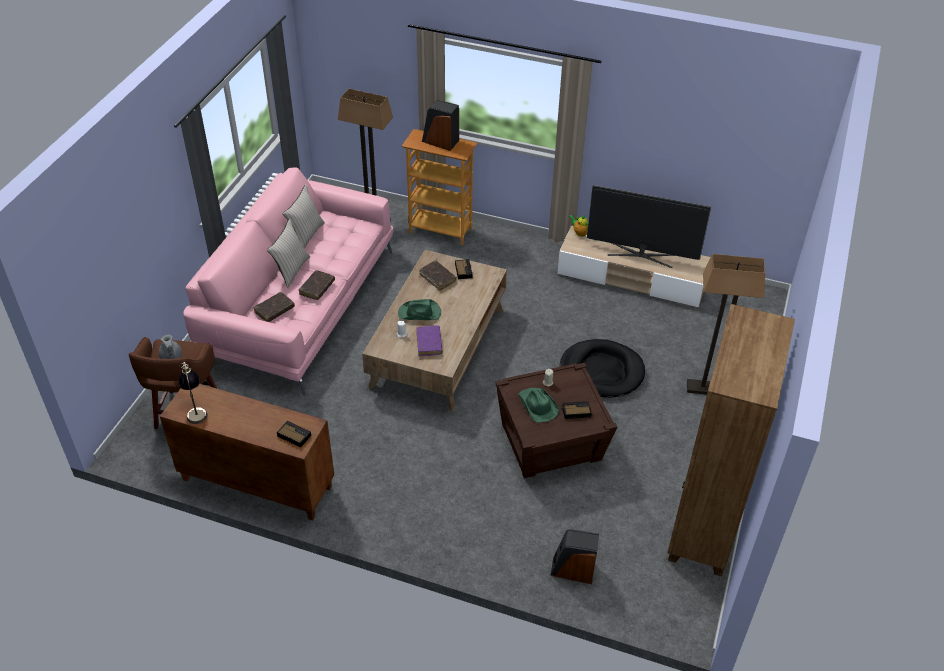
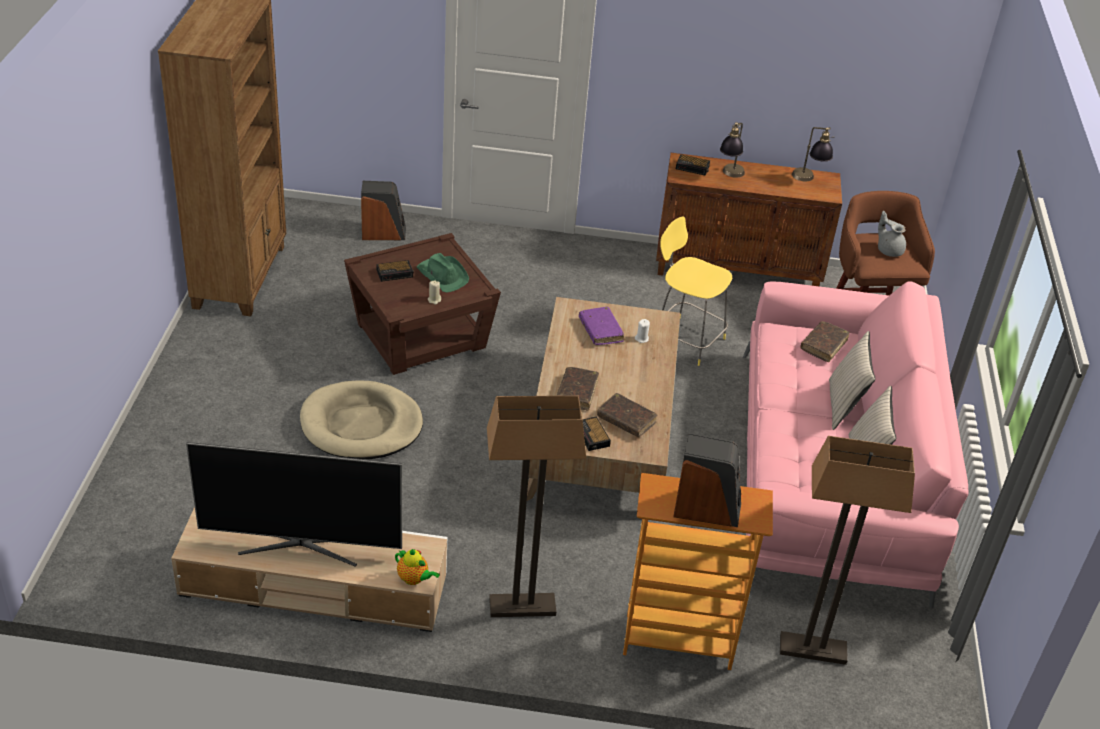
camera: 165 degrees right, 5 degrees down
brown book [299,270,335,300] -> brown book moved to [557,367,599,410]
green hat [398,299,441,320] -> none
black dog bed [560,339,645,398] -> beige dog bed [300,380,423,459]
floor lamp [687,254,765,395] -> floor lamp moved to [487,396,586,617]
none -> yellow stool [660,216,732,366]
none -> table lamp [720,122,745,178]

